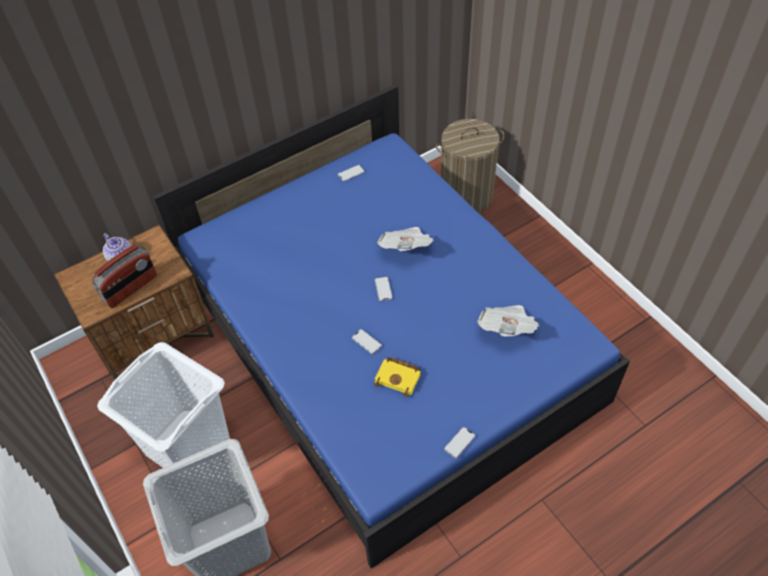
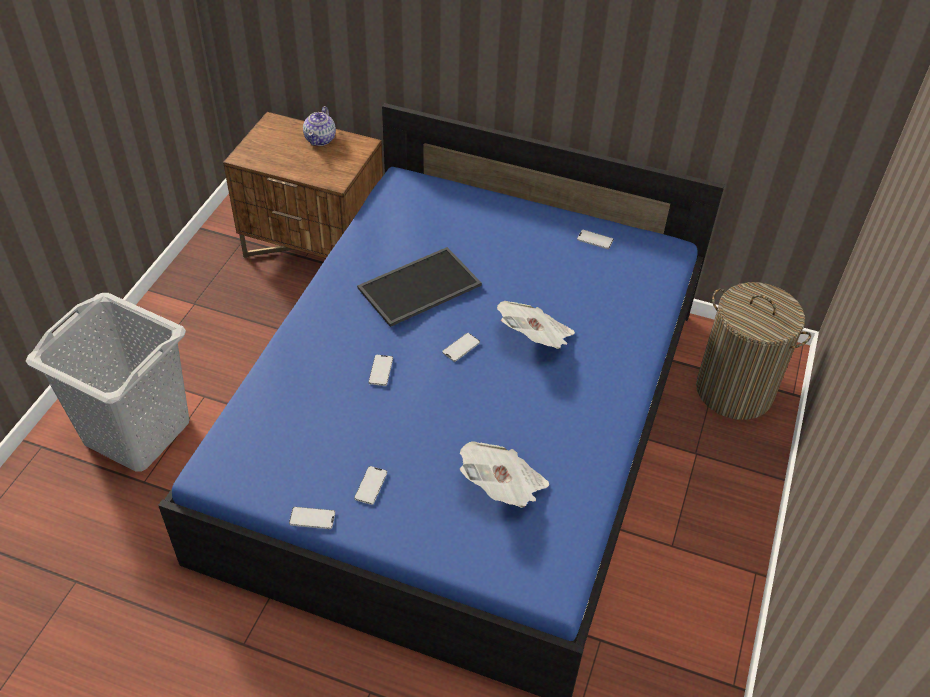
camera: 50 degrees right, 5 degrees down
radio [92,244,157,308] -> none
white laundry basket [97,342,230,468] -> none
yellow book [374,357,421,397] -> none
none -> phone [354,466,387,505]
none -> tray [357,247,482,327]

